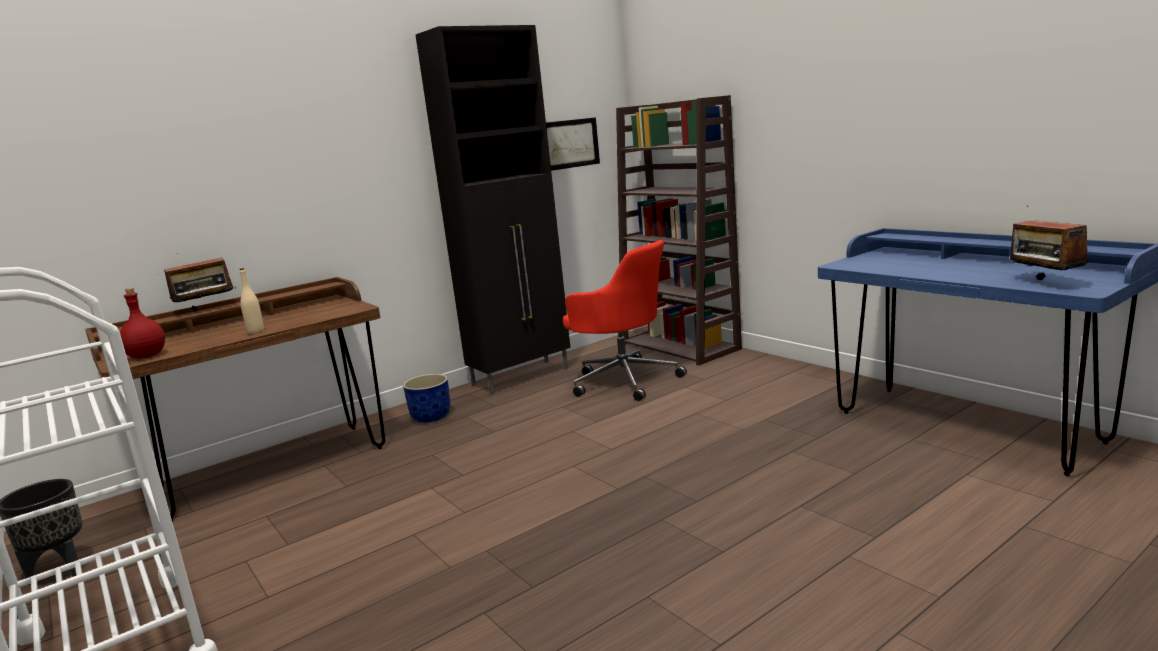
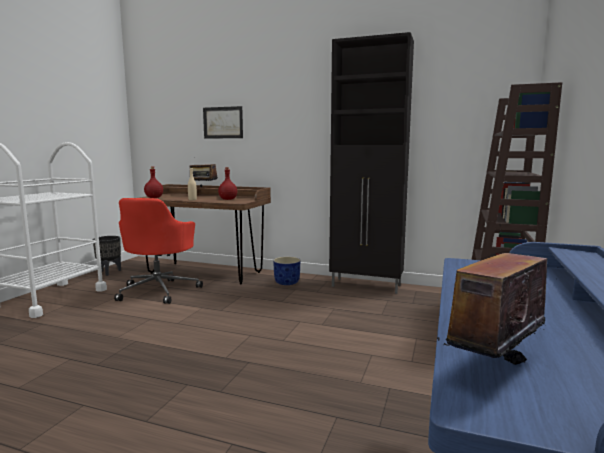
camera: 55 degrees right, 5 degrees down
picture [546,117,600,171] -> picture moved to [203,106,243,139]
red office chair [563,240,687,401] -> red office chair moved to [114,198,203,304]
none -> red bottle [218,167,237,200]

